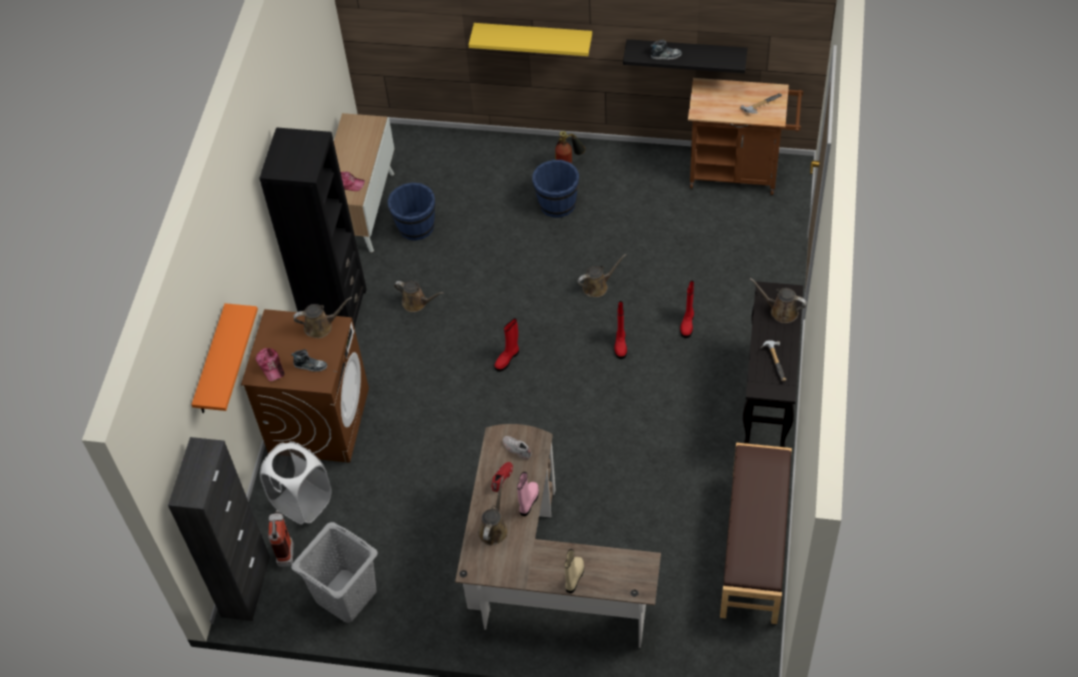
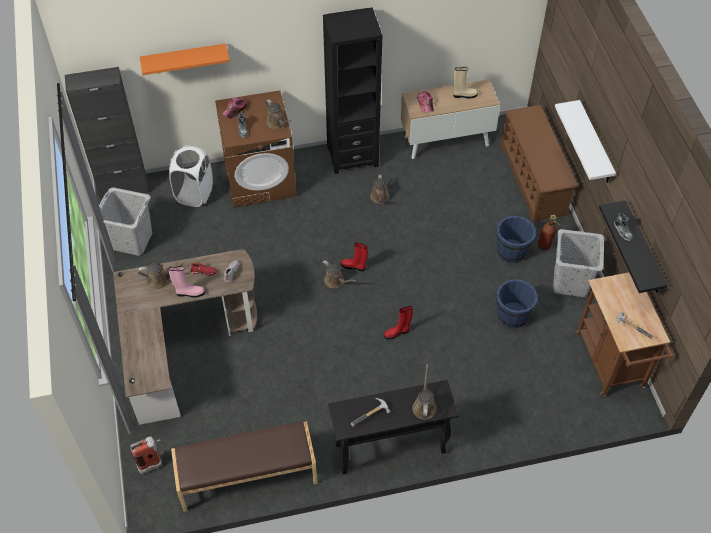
camera: 65 degrees right, 0 degrees up
fire extinguisher [268,510,293,567] -> fire extinguisher moved to [130,436,169,474]
blue bucket [387,182,435,241] -> blue bucket moved to [496,279,538,328]
yellow shelf [468,23,592,56] -> white shelf [555,100,616,183]
beige boot [564,549,584,593] -> beige boot moved to [453,67,478,99]
brown watering can [577,254,626,297] -> brown watering can moved to [321,260,355,288]
red boot [680,281,694,338] -> none
none -> brown shoe rack [501,105,578,223]
none -> grey laundry basket [553,229,604,297]

